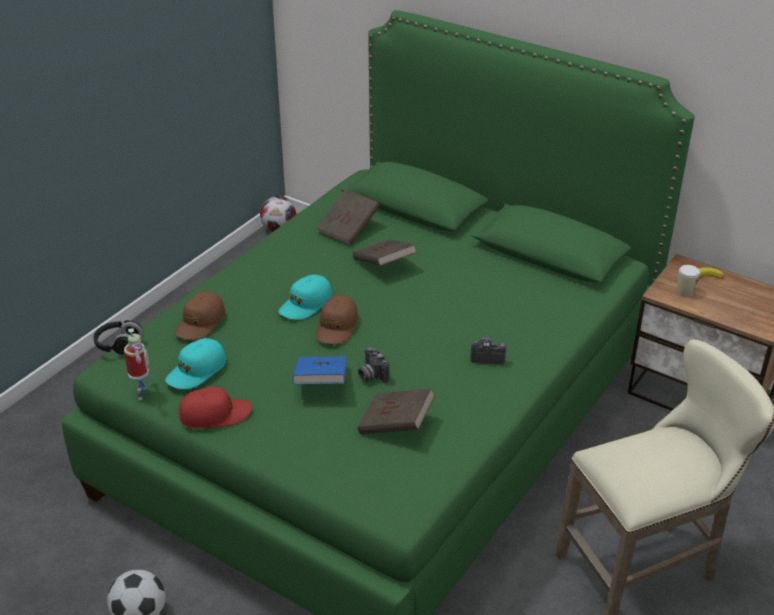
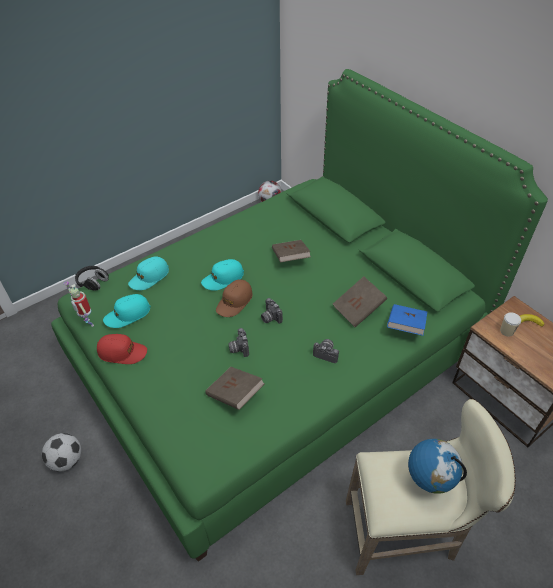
camera: 20 degrees right, 10 degrees up
toy robot [124,328,149,400] -> toy robot turned 135 degrees clockwise [64,281,94,327]
brown cap [175,291,225,340] -> turquoise cap [128,257,169,290]
blue book [292,356,347,385] -> blue book moved to [387,304,427,336]
brown book [317,189,380,246] -> brown book moved to [333,276,387,327]
none -> camera [261,298,283,324]
none -> globe [408,439,467,494]

